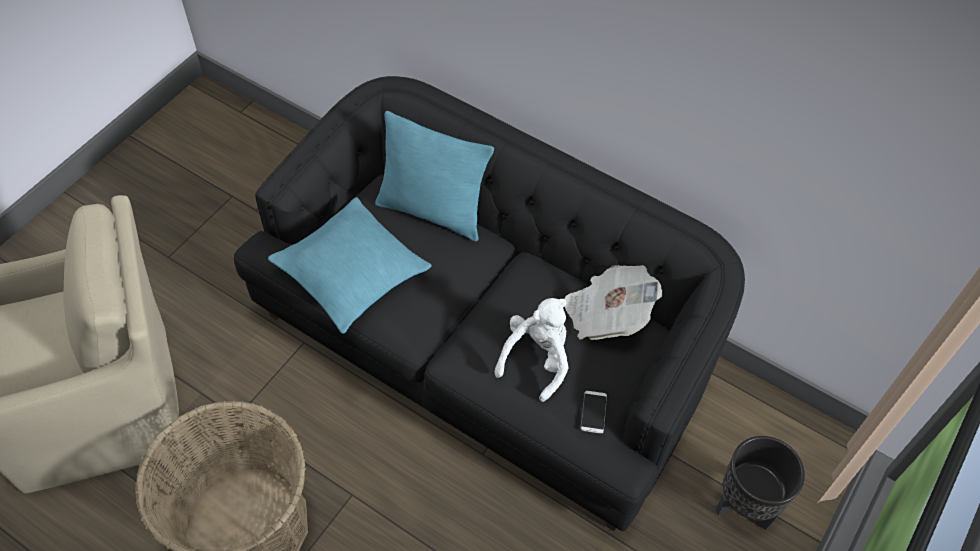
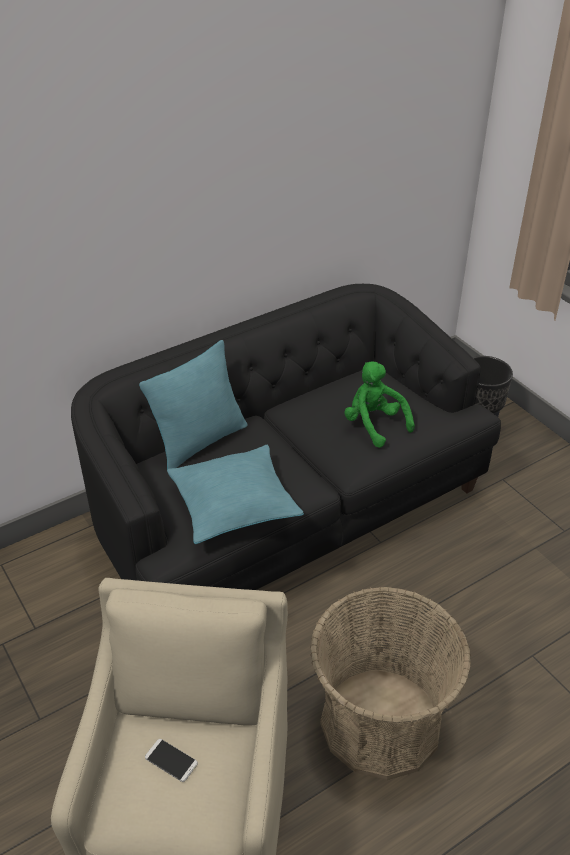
camera: 65 degrees left, 15 degrees down
white plush toy [495,298,568,402] -> green plush toy [344,361,415,448]
newspaper [564,265,662,340] -> none
phone [581,391,607,434] -> phone moved to [145,739,198,782]

